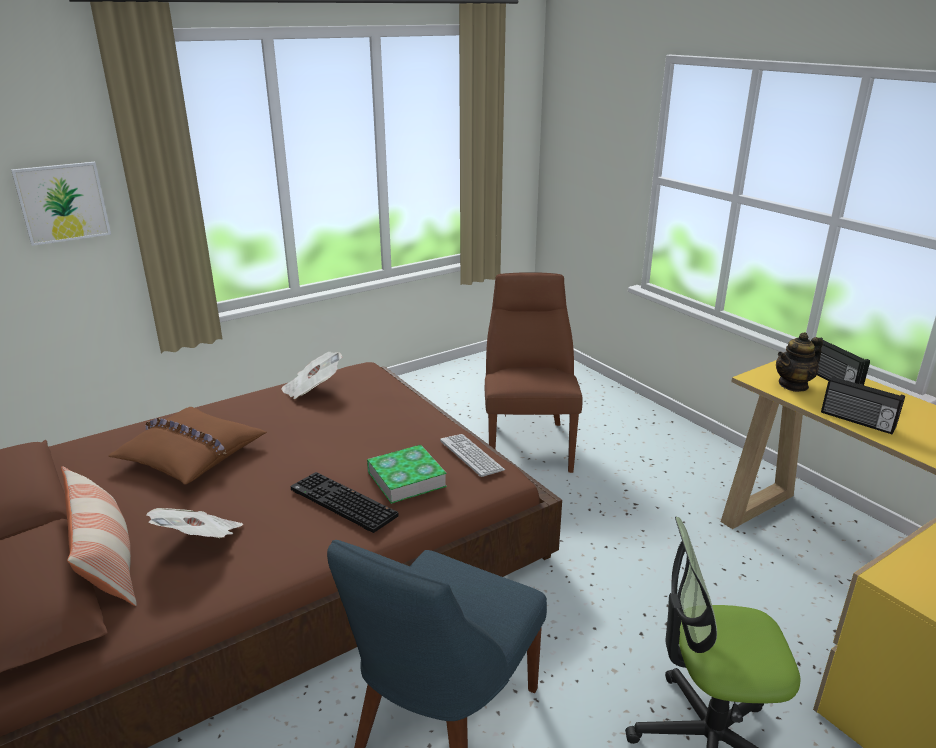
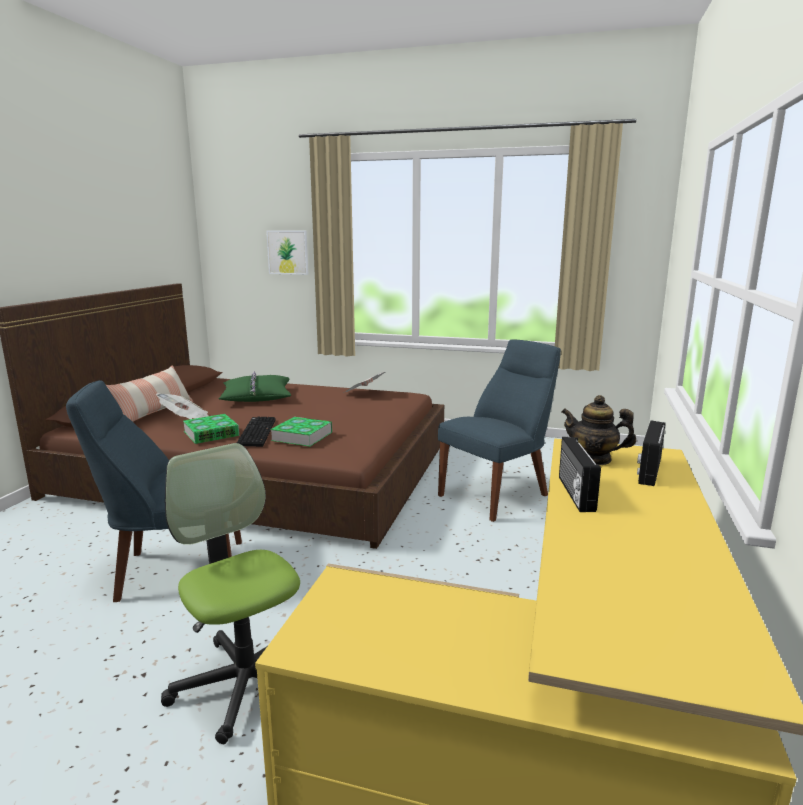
camera: 50 degrees right, 10 degrees down
brown pillow [108,407,267,485] -> green pillow [218,371,291,402]
keyboard [440,434,505,477] -> none
brown chair [485,272,582,473] -> blue chair [438,339,561,522]
none -> book [183,414,239,444]

